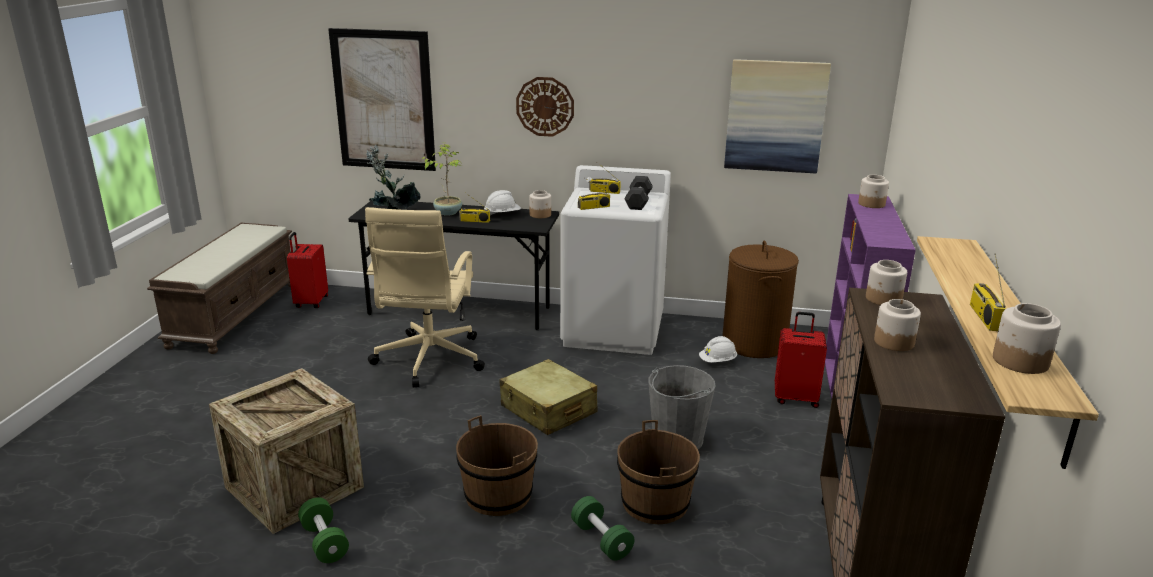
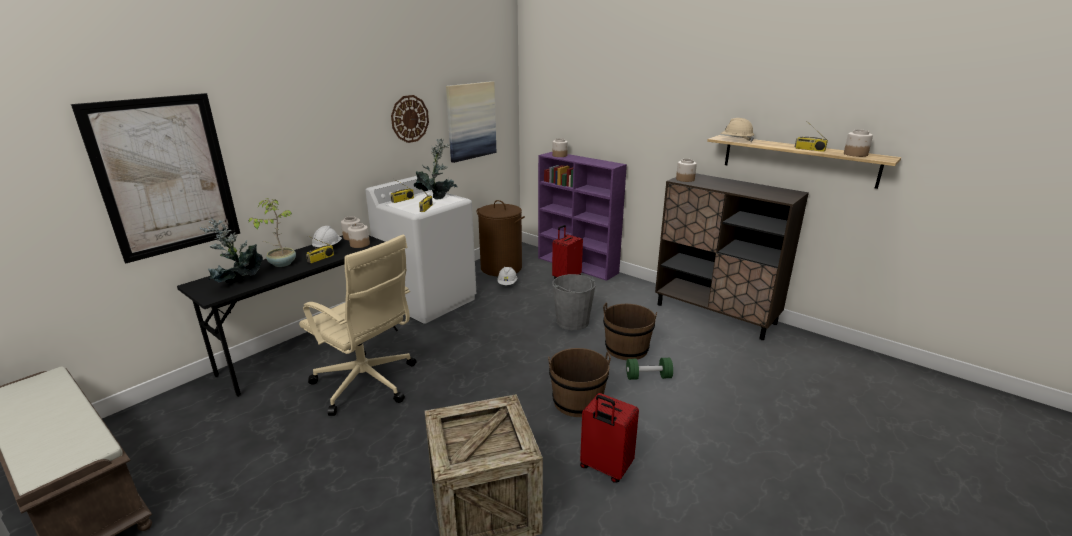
camera: 60 degrees left, 0 degrees up
red suitcase [287,232,328,308] -> red suitcase moved to [580,393,639,483]
green dumbbell [298,497,349,563] -> none
beige suitcase [500,359,597,435] -> none
wall clock [516,77,574,137] -> wall clock moved to [391,95,429,143]
grey dumbbell [625,176,653,210] -> potted plant [414,139,457,199]
jar [874,299,921,351] -> jar moved to [348,223,370,248]
none -> beige hard hat [720,118,754,142]

